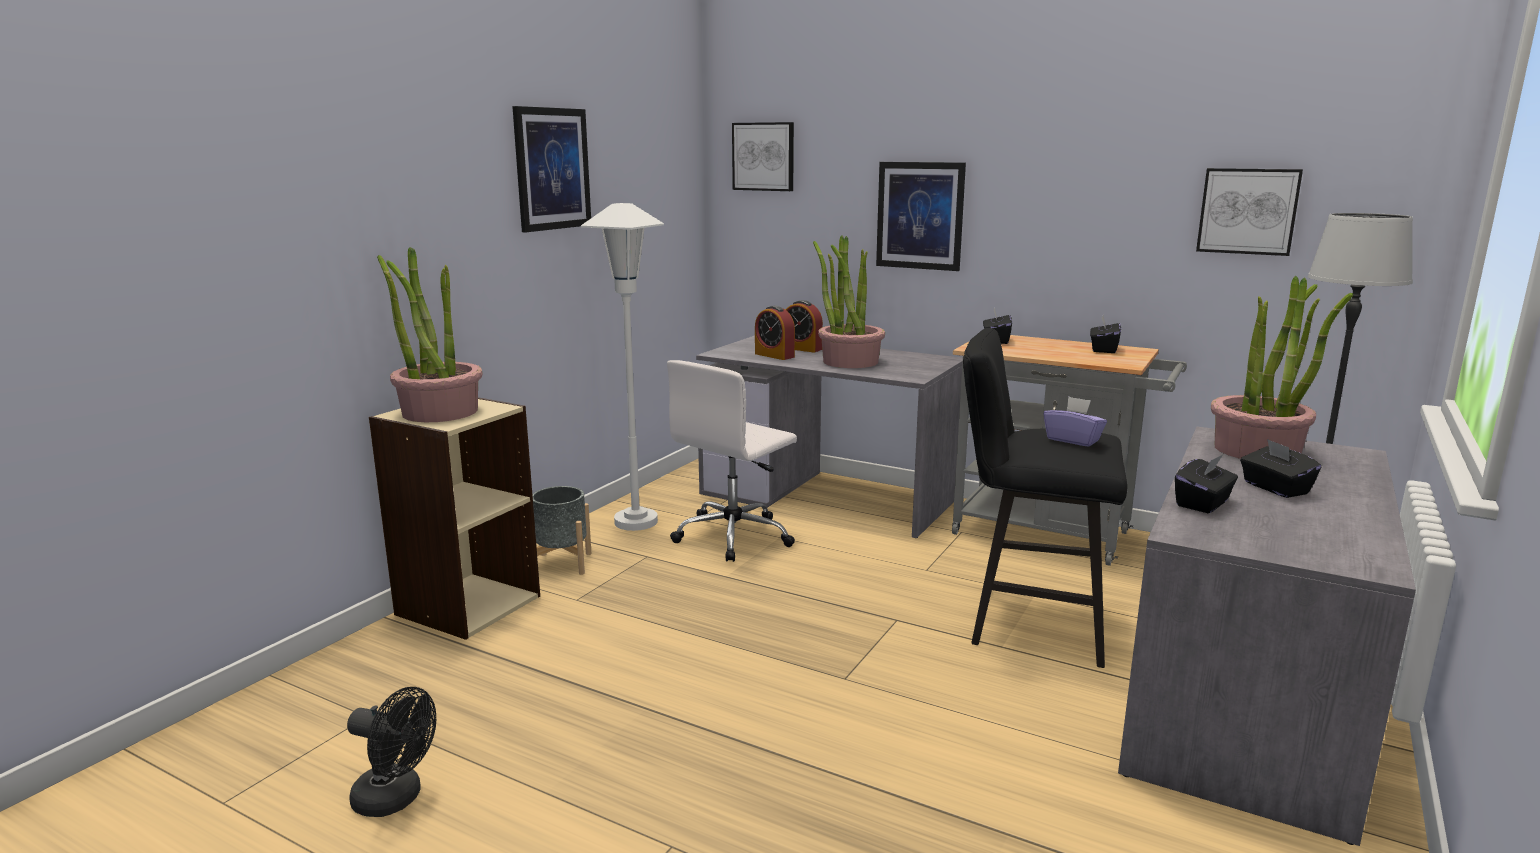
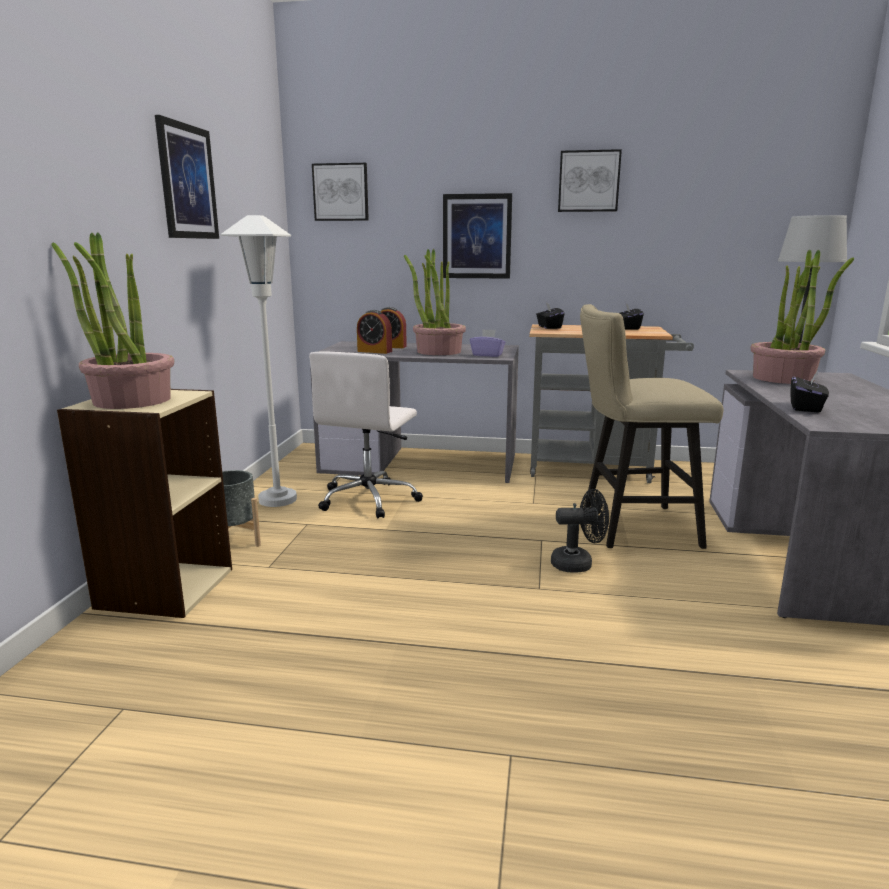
camera: 20 degrees left, 0 degrees up
black fan [347,687,436,817] -> black fan moved to [551,489,609,573]
black stool [963,328,1127,668] -> beige stool [580,304,723,549]
purple tissue box [1043,397,1107,447] -> purple tissue box moved to [470,329,506,357]
picture [1196,168,1303,256] -> picture moved to [558,149,622,212]
black tissue box [1240,439,1321,498] -> none

